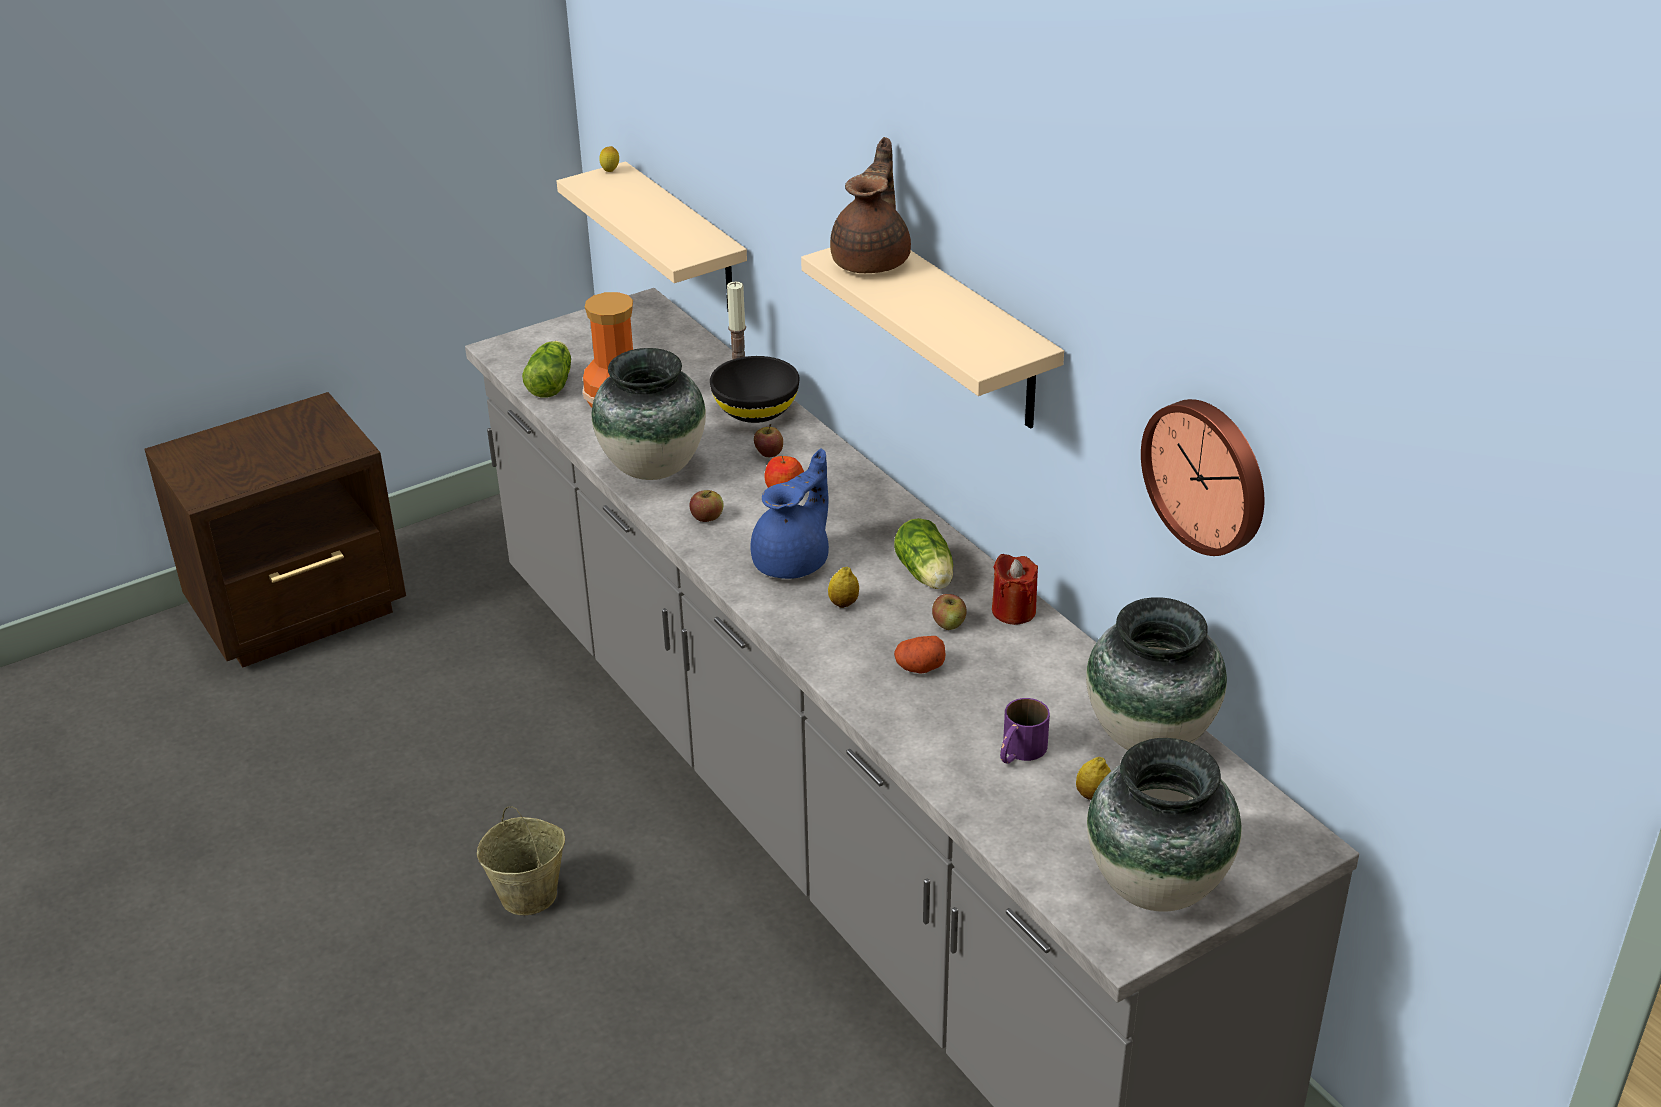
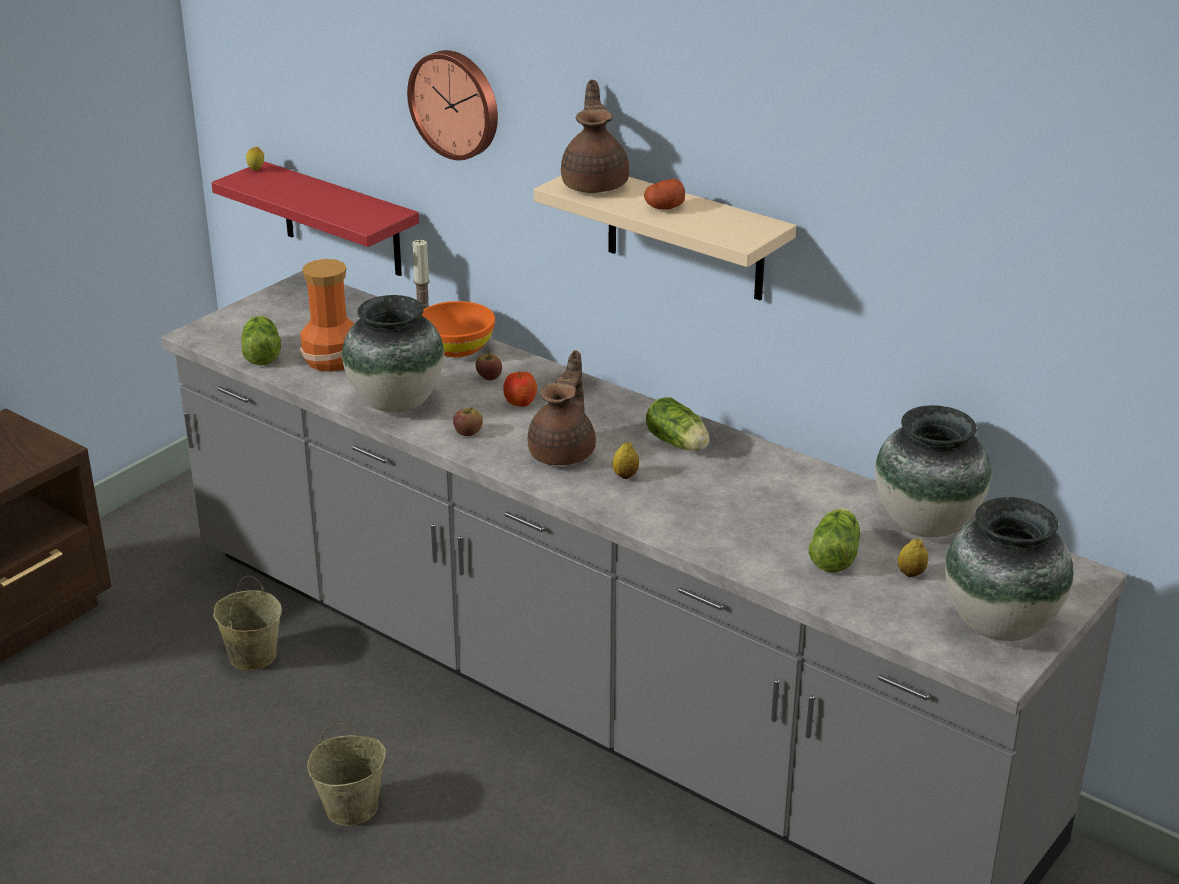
camera: 20 degrees left, 5 degrees down
beige shelf [557,161,747,310] -> red shelf [211,161,419,276]
black bowl [710,356,799,423] -> orange bowl [422,301,495,357]
blue teapot [751,448,829,579] -> brown teapot [528,350,596,465]
potato [894,636,946,674] -> potato moved to [644,178,685,210]
apple [932,594,967,630] -> none
red candle [992,554,1038,625] -> none
purple mug [1000,698,1050,764] -> lettuce [809,508,860,573]
wall clock [1141,399,1264,556] -> wall clock moved to [407,50,498,160]
none -> beige bucket [213,576,282,671]

